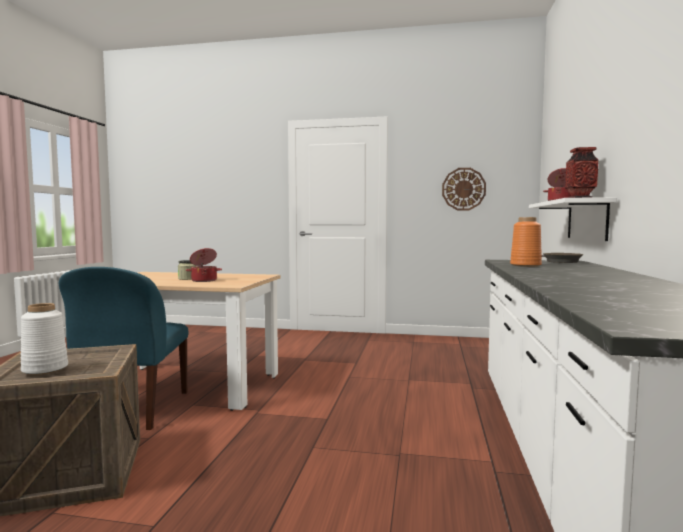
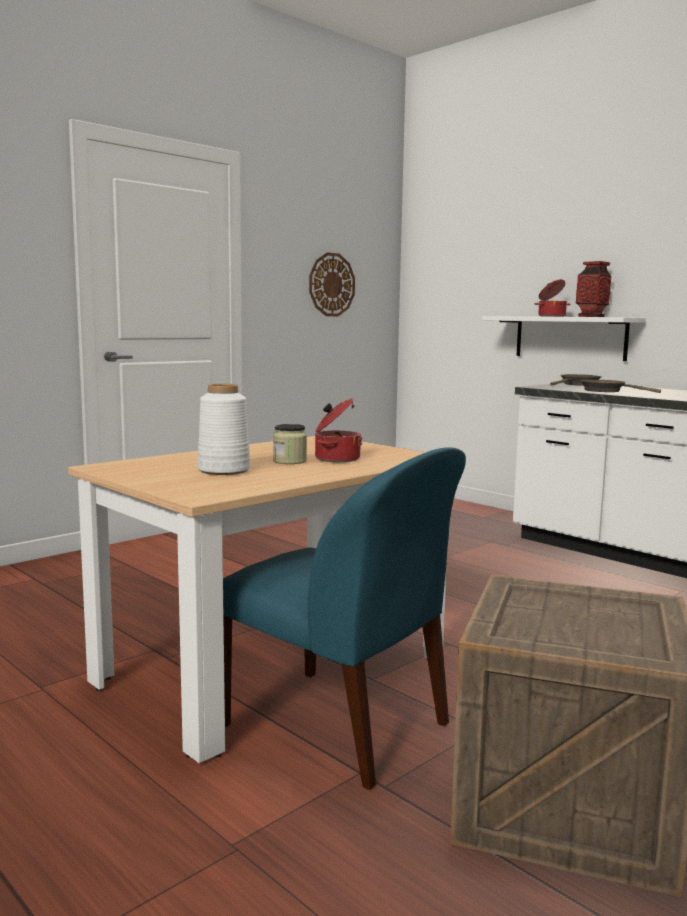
camera: 55 degrees left, 5 degrees up
white vase [21,303,68,375] -> white vase moved to [197,384,251,475]
orange vase [510,217,542,267] -> brown frying pan [580,380,661,393]

